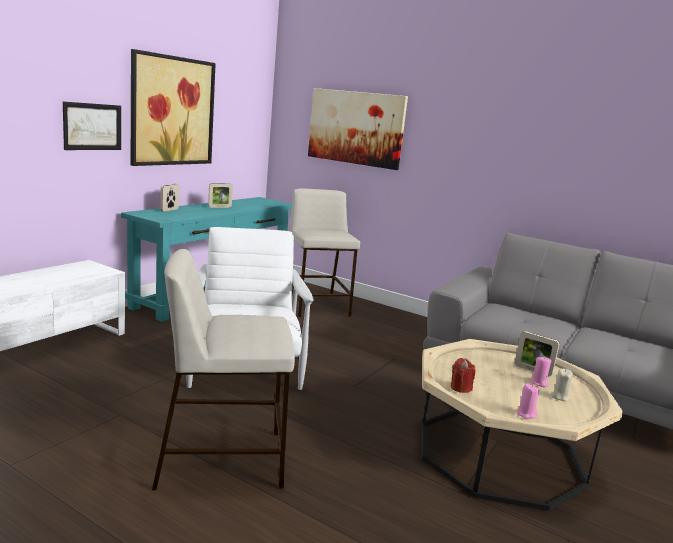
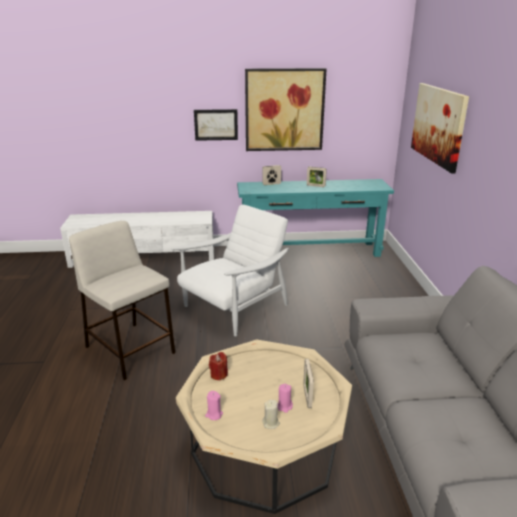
camera: 55 degrees right, 10 degrees up
beige stool [290,188,360,317] -> none

